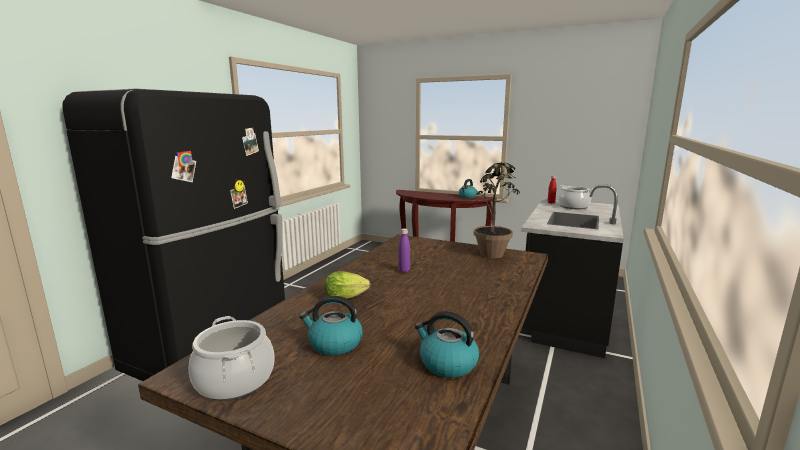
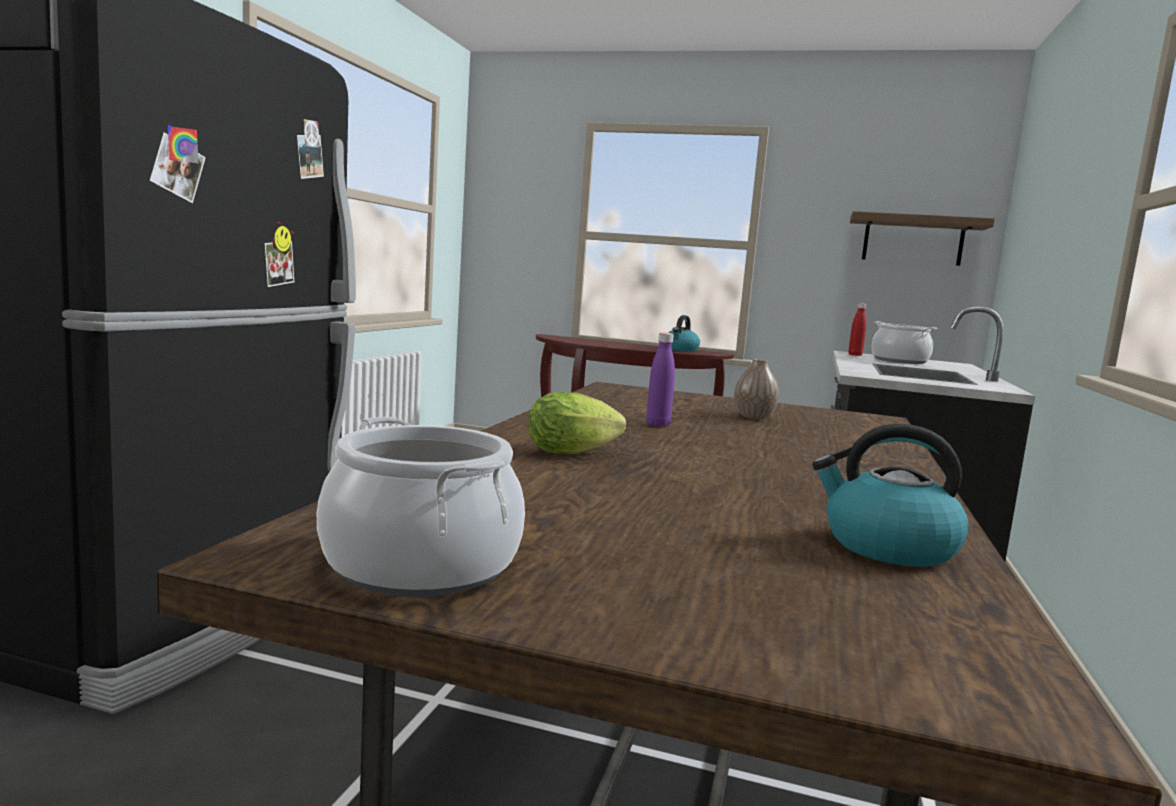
camera: 10 degrees left, 5 degrees down
kettle [299,296,363,356] -> none
potted plant [474,162,520,258] -> none
none -> vase [734,359,779,419]
none -> shelf [850,211,995,266]

